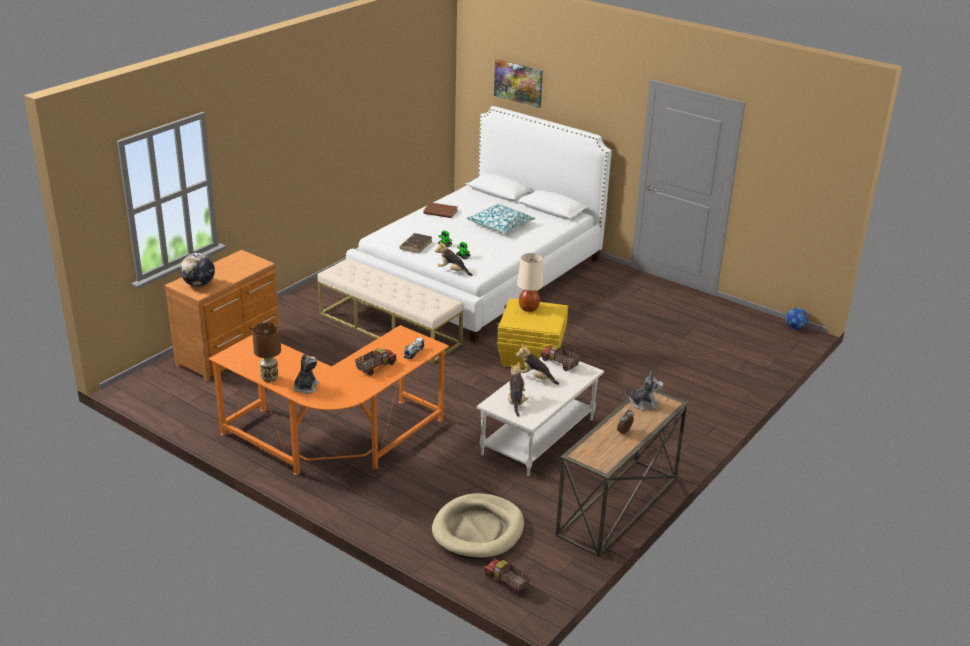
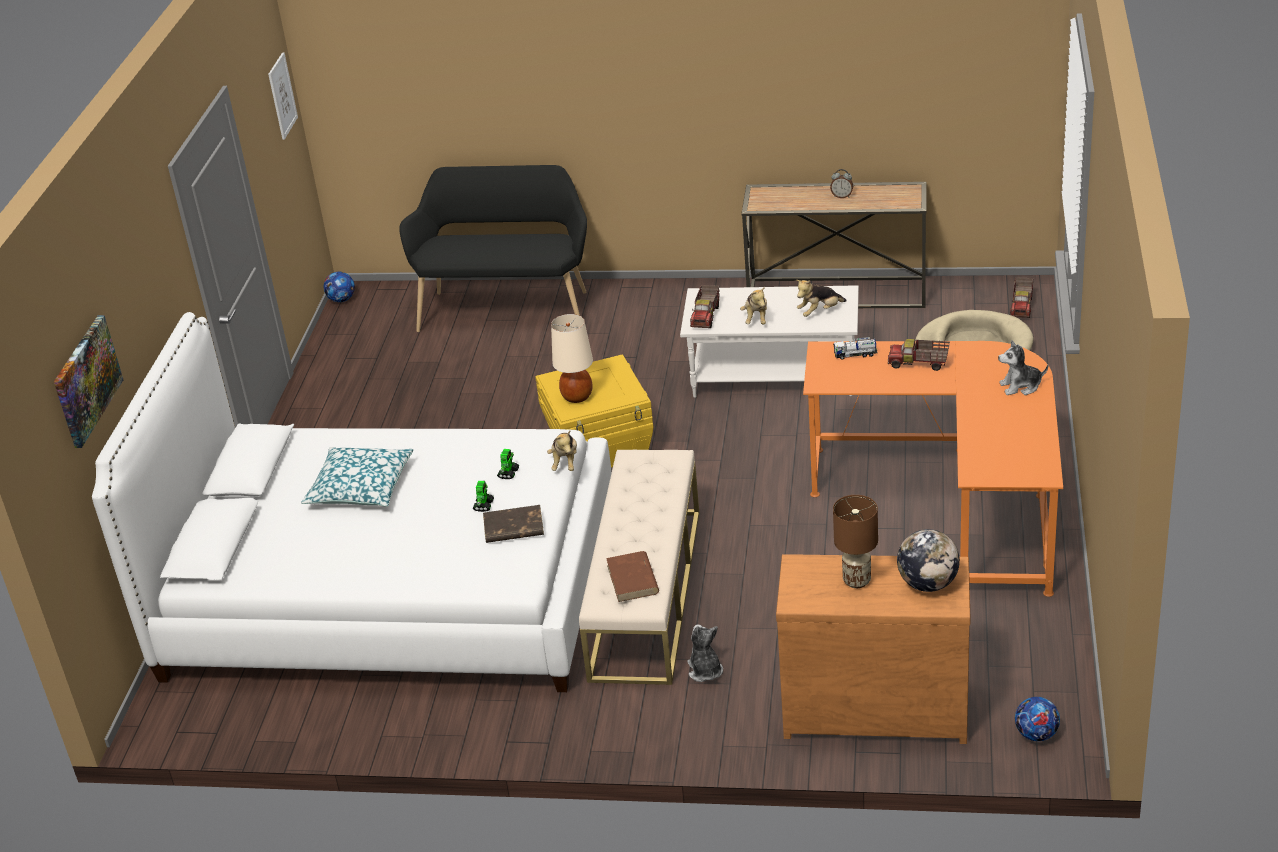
camera: 115 degrees left, 5 degrees up
brown table lamp [252,322,281,382] -> brown table lamp moved to [833,495,878,588]
brown book [423,202,457,218] -> brown book moved to [606,551,659,602]
plush toy [625,372,664,411] -> plush toy moved to [687,625,723,682]
none -> picture [268,52,298,140]
none -> black bench [399,165,587,332]
none -> football [1015,697,1060,741]

